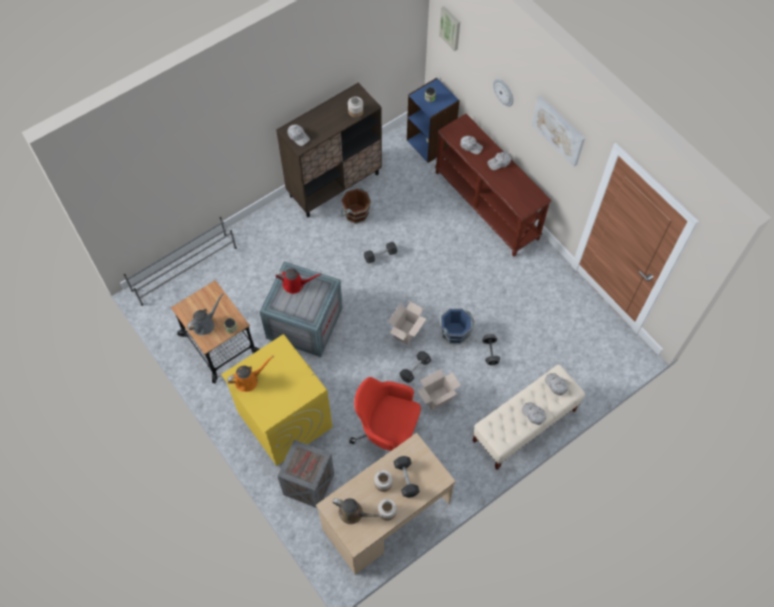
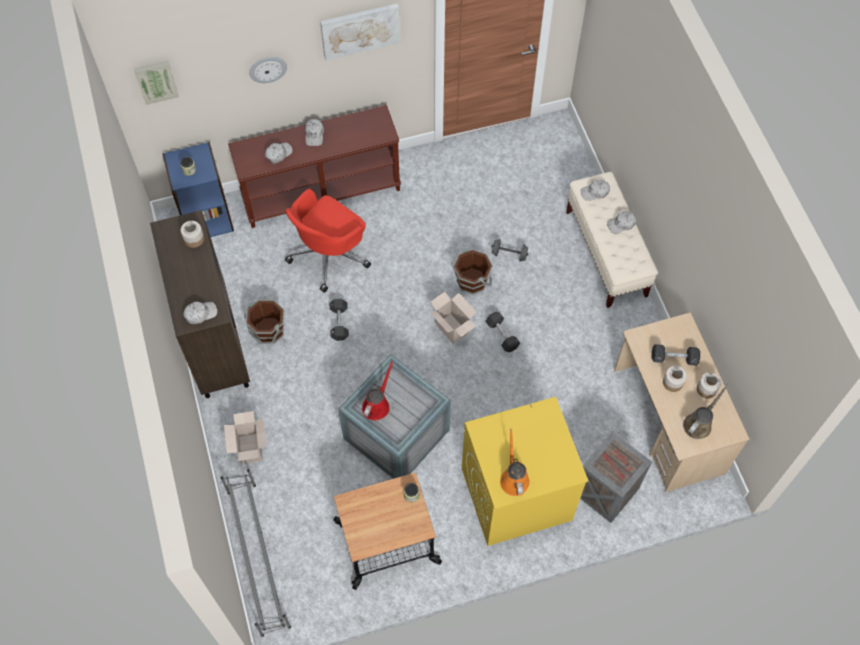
camera: 70 degrees left, 0 degrees up
grey watering can [187,293,223,335] -> none
red office chair [349,377,421,455] -> red office chair moved to [285,189,371,293]
cardboard box [417,369,461,411] -> cardboard box moved to [224,411,267,464]
blue bucket [441,308,475,345] -> brown bucket [453,248,493,295]

